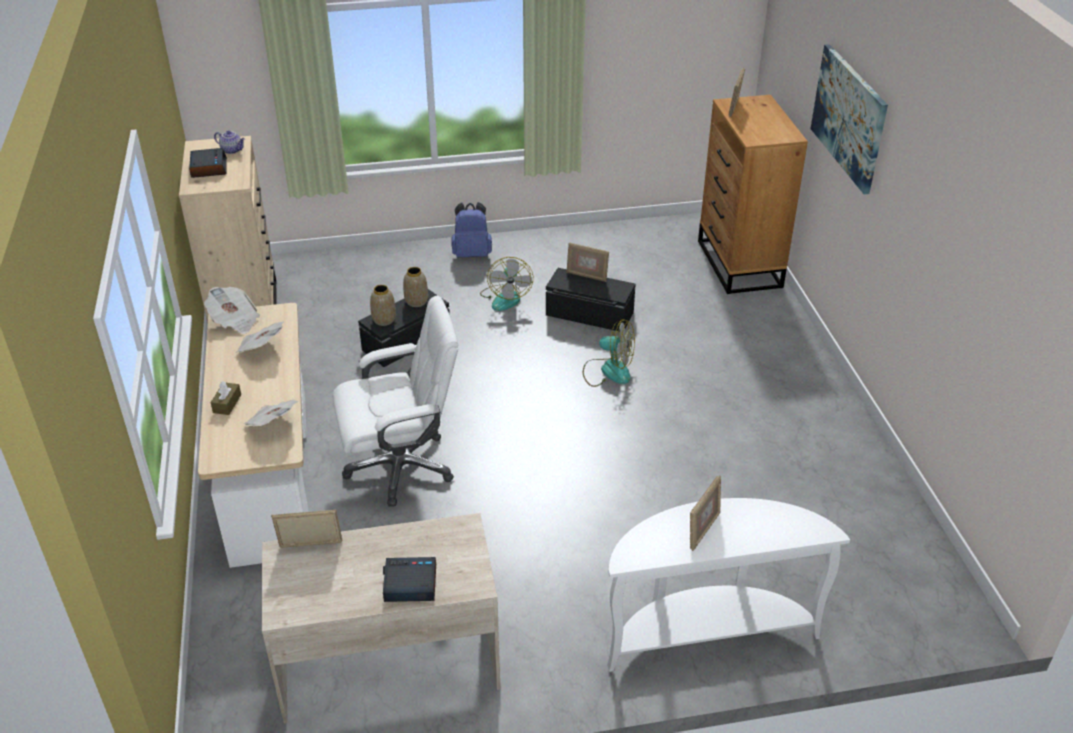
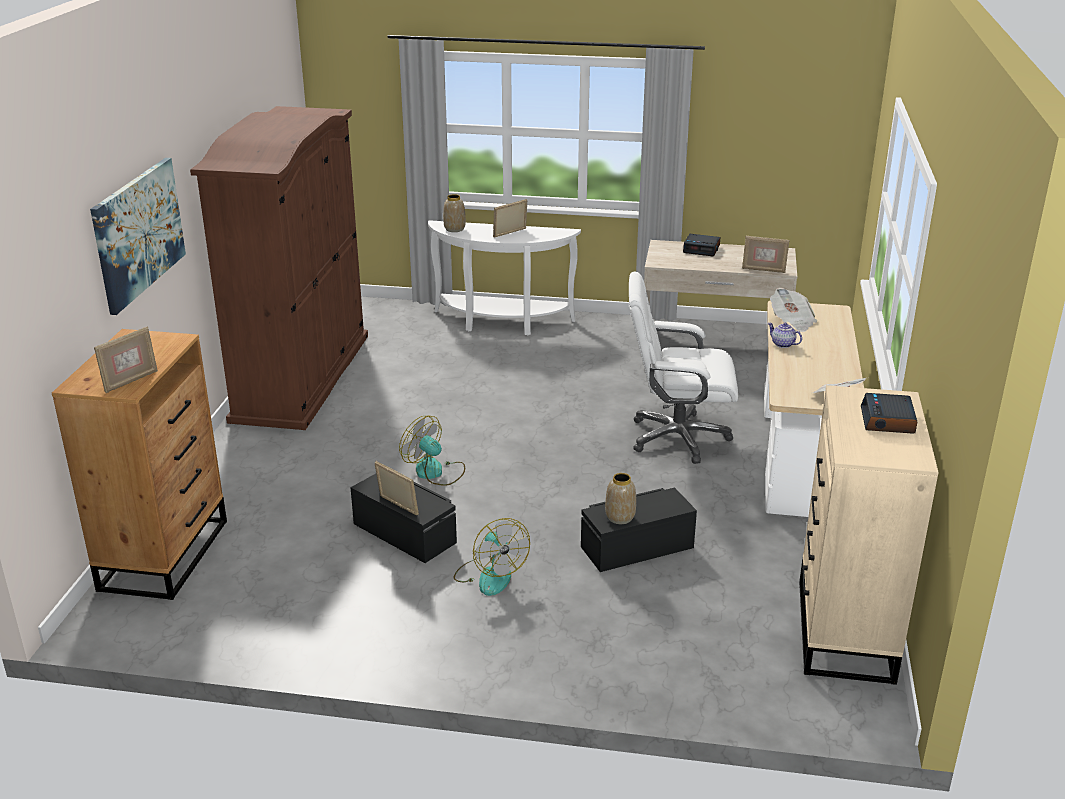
camera: 160 degrees left, 10 degrees down
brown tissue box [211,381,241,415] -> none
teapot [214,131,245,154] -> teapot moved to [768,323,802,348]
newspaper [236,321,284,353] -> none
vase [370,285,396,326] -> vase moved to [443,194,466,232]
blue backpack [451,202,492,258] -> none
fan [480,257,533,311] -> fan turned 135 degrees clockwise [454,518,530,596]
none -> brown wardrobe [190,106,368,430]

